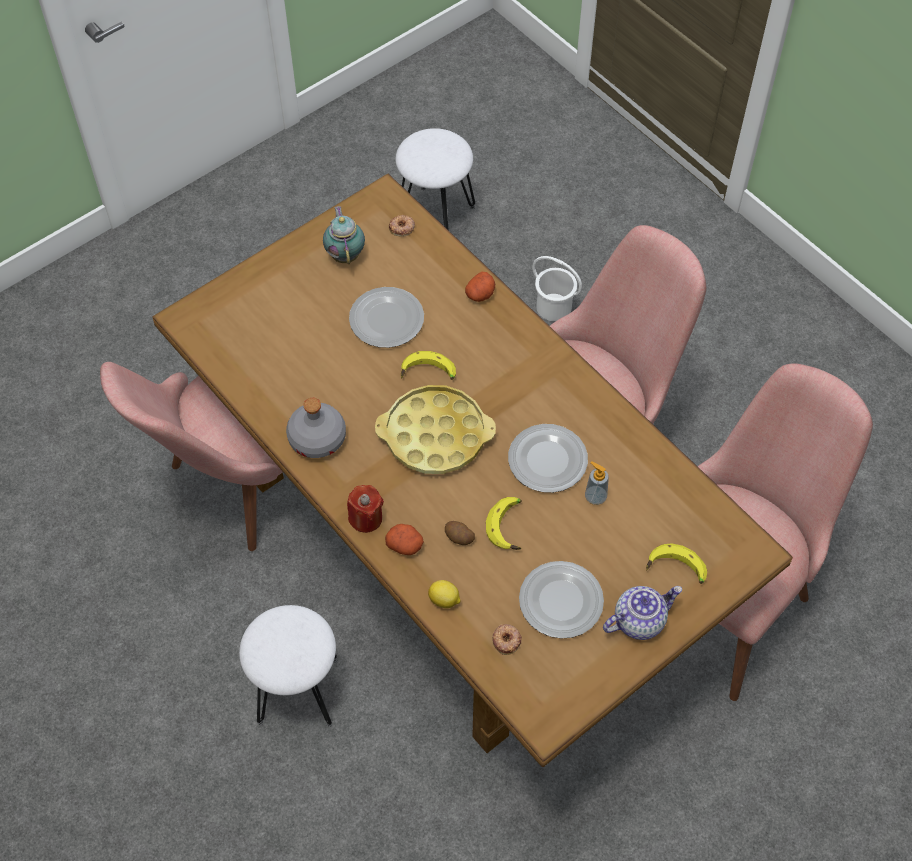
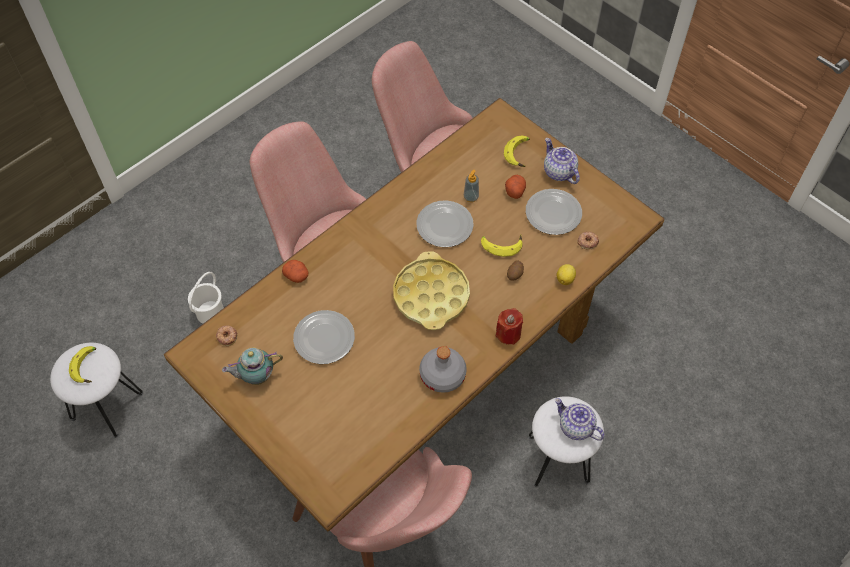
camera: 95 degrees left, 0 degrees up
potato [385,524,424,555] -> potato moved to [505,175,526,199]
banana [401,351,456,380] -> banana moved to [69,346,96,383]
none -> teapot [555,398,605,441]

